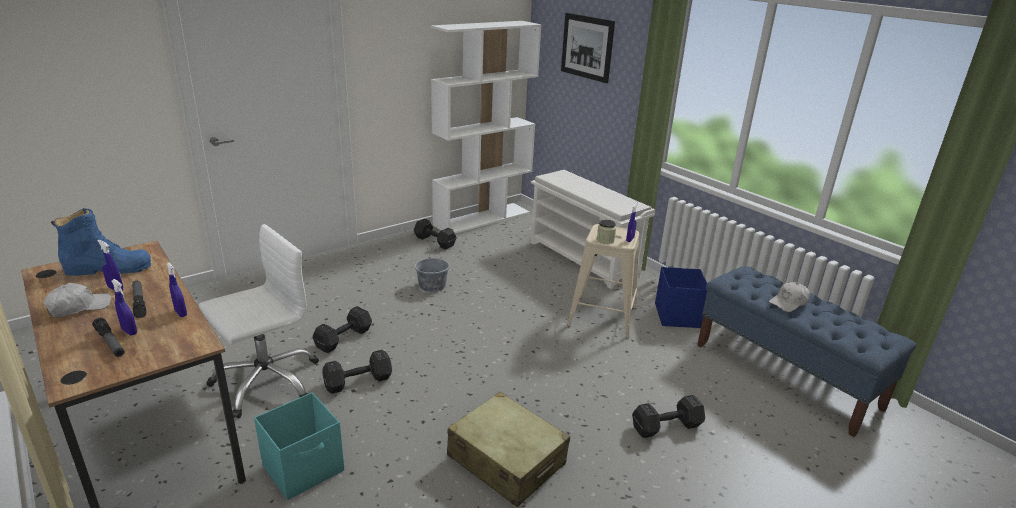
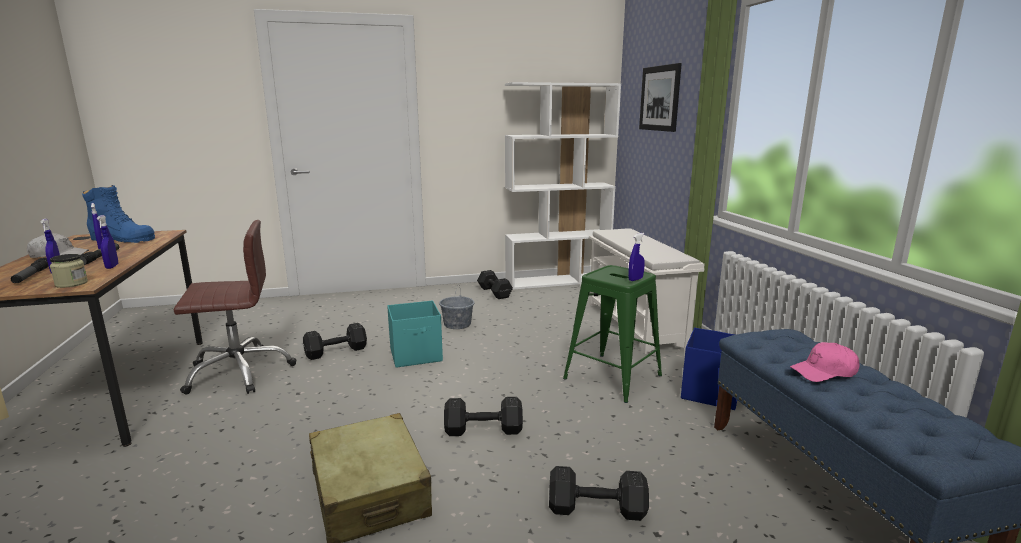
camera: 25 degrees right, 10 degrees down
white office chair [199,224,319,418] -> brown office chair [174,220,296,395]
turquoise storage box [254,392,344,500] -> turquoise storage box moved to [387,300,443,368]
black dumbbell [322,350,392,394] -> black dumbbell moved to [444,397,523,436]
beige stool [567,224,639,338] -> green stool [563,265,662,403]
jar [597,220,616,244] -> jar moved to [50,254,88,288]
white cap [769,282,810,312] -> pink cap [790,342,860,382]

